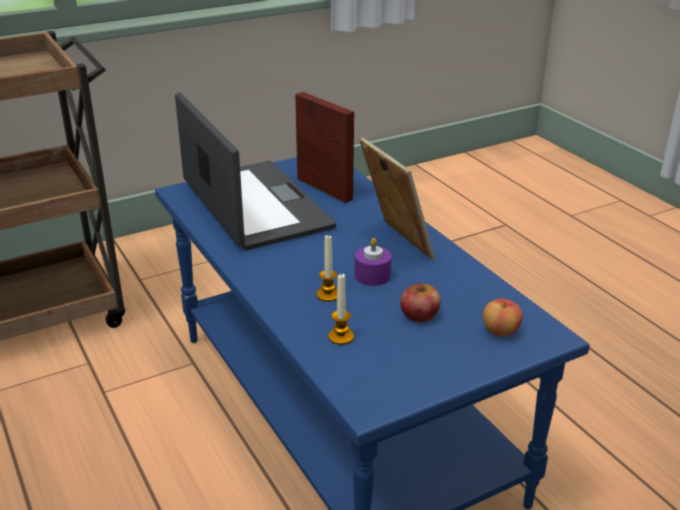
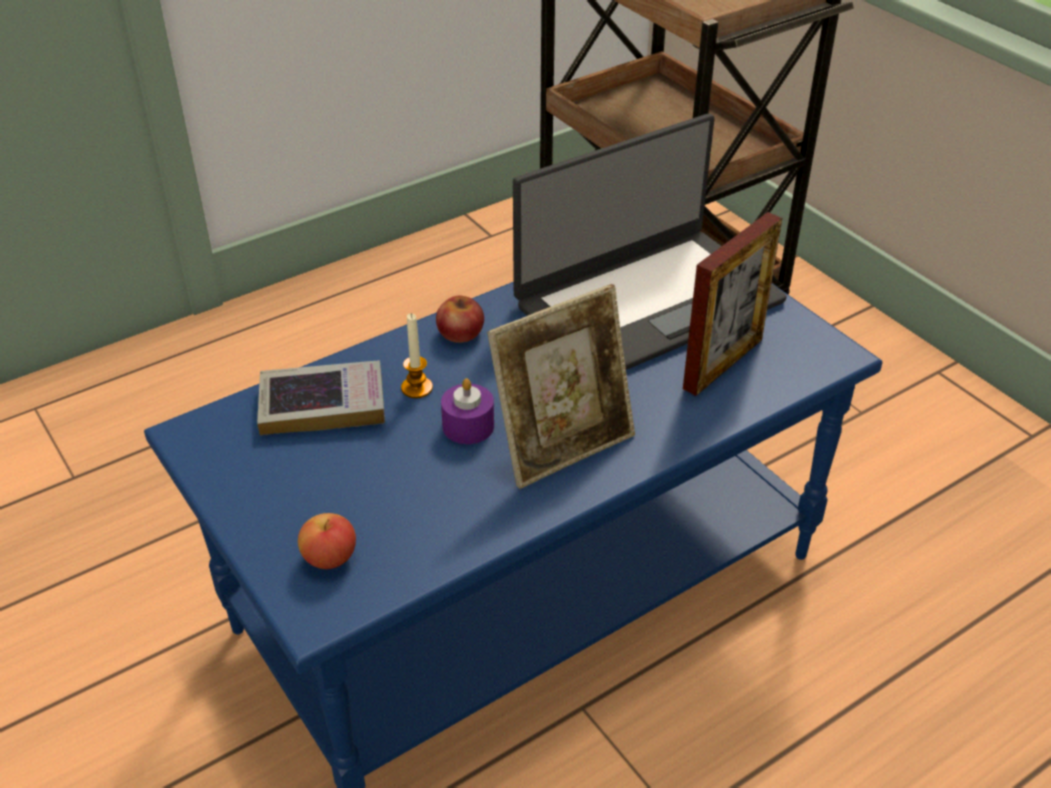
camera: 85 degrees right, 10 degrees up
candle [328,273,354,345] -> book [257,360,385,435]
apple [400,283,441,322] -> apple moved to [436,296,484,343]

